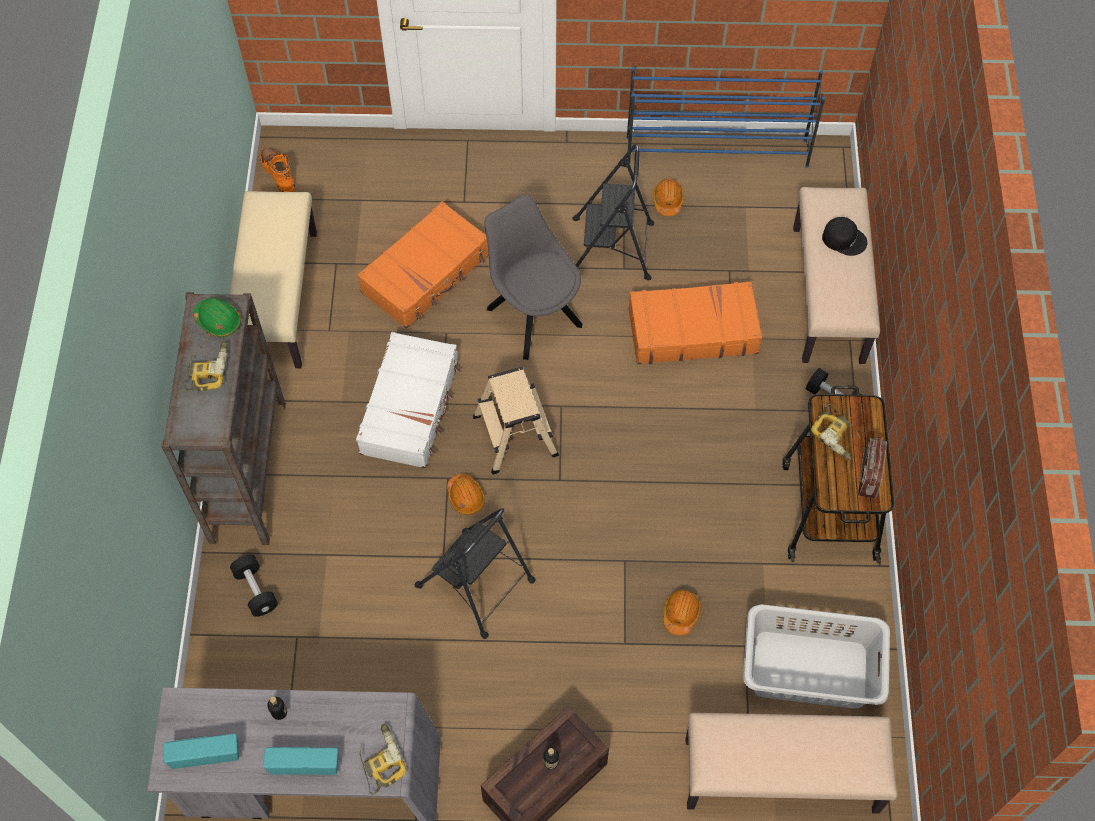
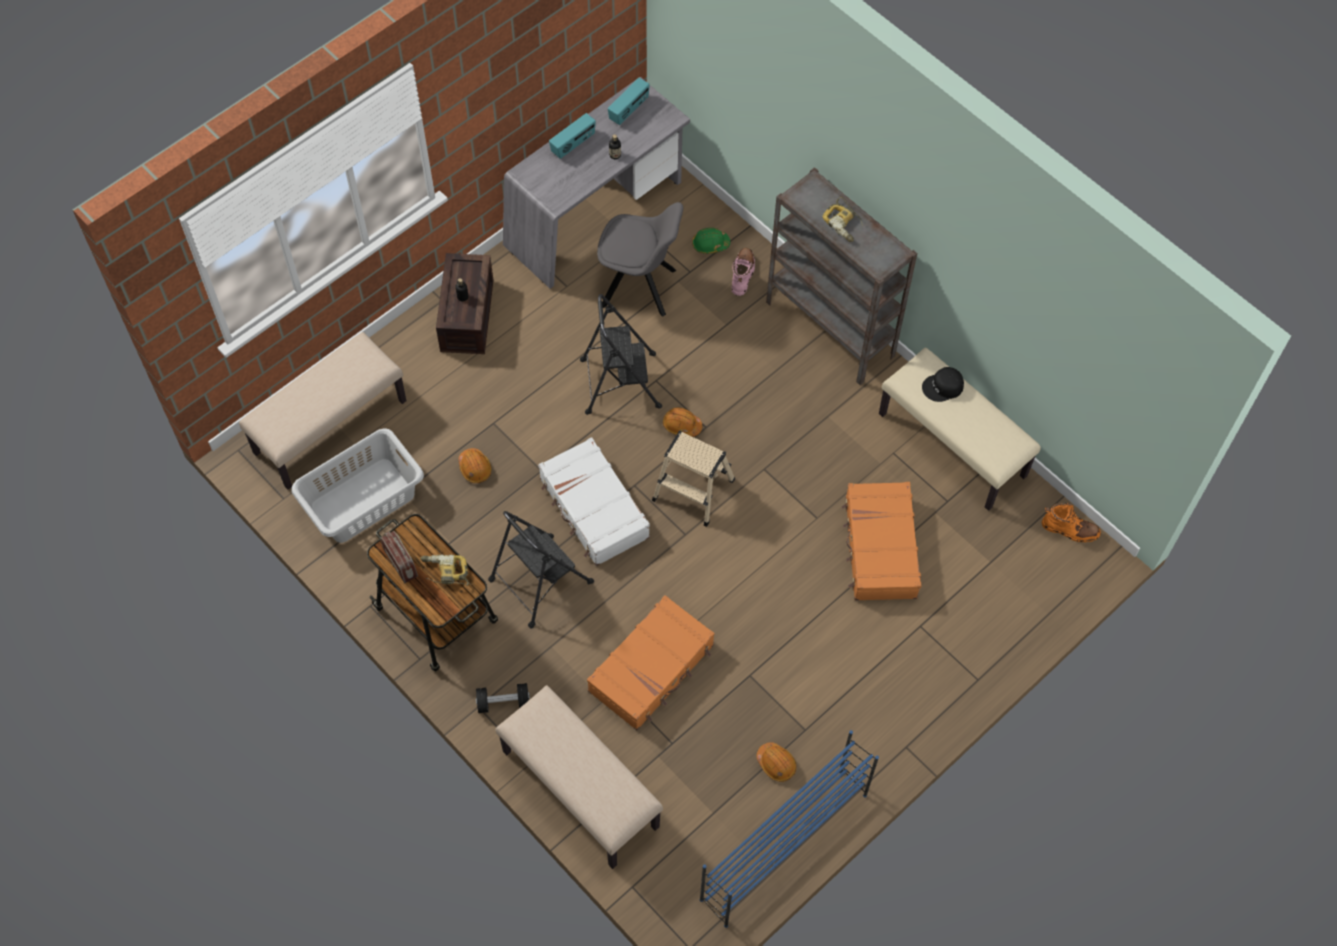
camera: 135 degrees right, 0 degrees up
green hard hat [193,298,241,337] -> green hard hat moved to [692,228,730,254]
black dumbbell [230,555,278,617] -> pink boot [732,248,755,296]
white suitcase [356,332,461,468] -> white suitcase moved to [538,437,650,566]
power drill [360,724,406,795] -> none
grey chair [484,195,582,360] -> grey chair moved to [597,202,683,317]
black step ladder [573,144,654,280] -> black step ladder moved to [488,511,594,628]
black cap [822,217,867,256] -> black cap moved to [922,367,964,402]

